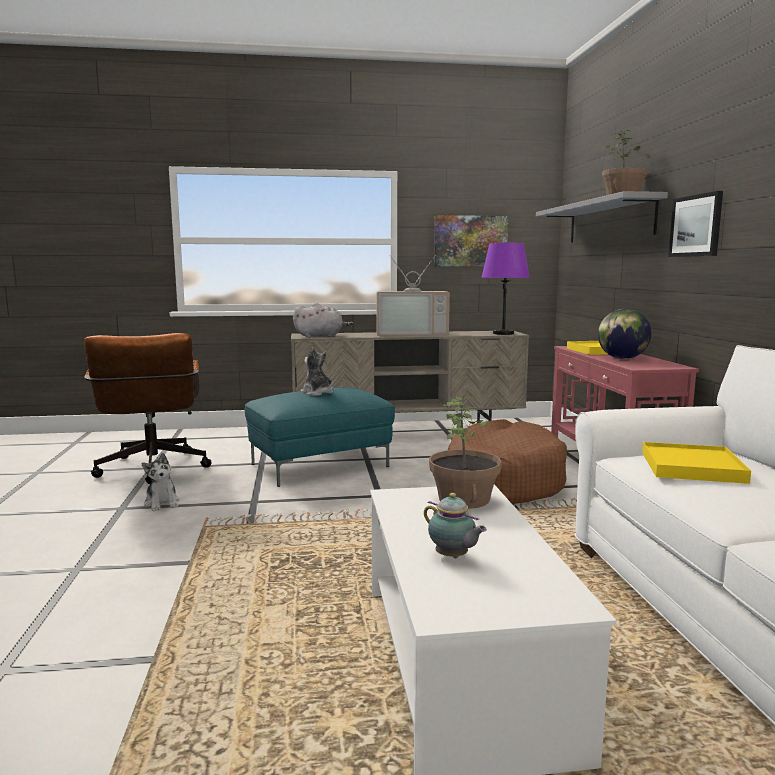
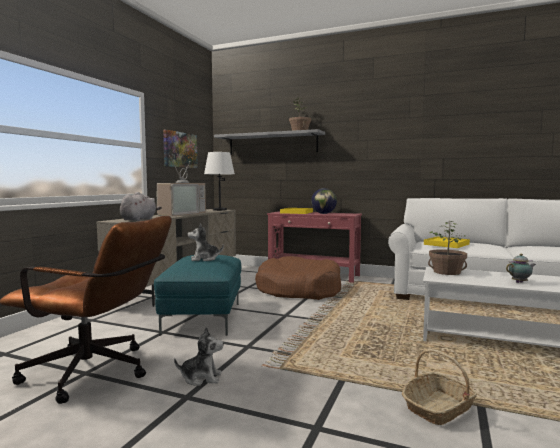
camera: 60 degrees left, 5 degrees down
purple table lamp [482,242,530,335] -> white table lamp [204,152,235,211]
picture [668,191,723,257] -> none
none -> basket [402,349,477,425]

